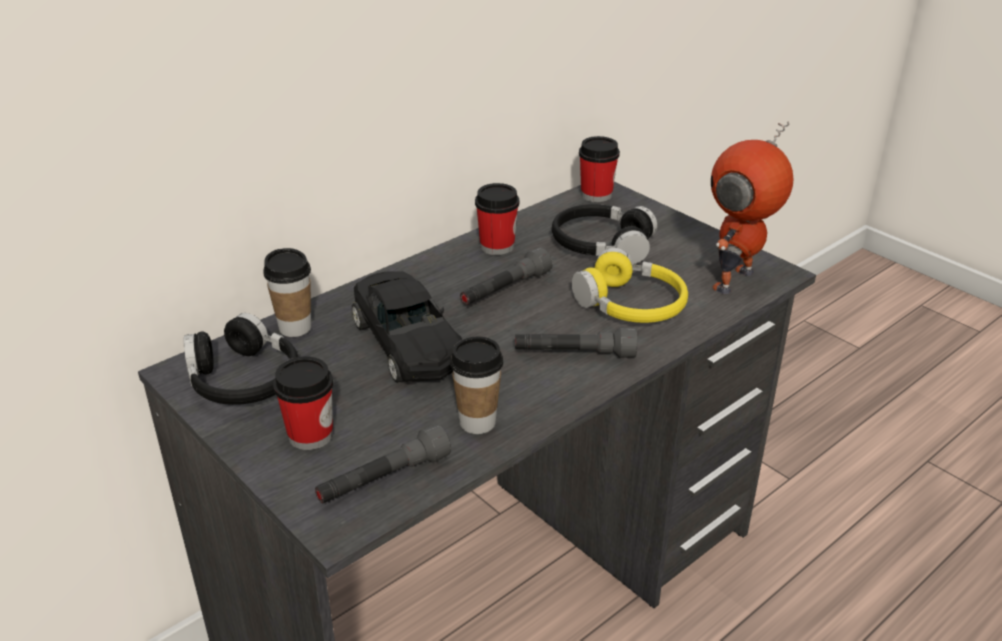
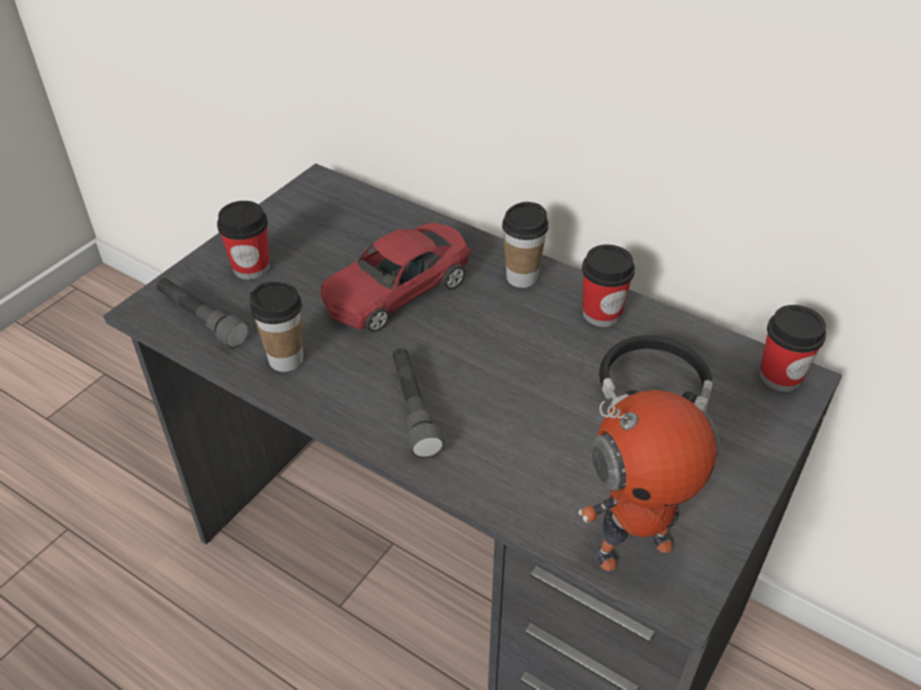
camera: 75 degrees right, 10 degrees up
black headphones [184,313,298,405] -> none
cup [263,248,311,337] -> cup moved to [502,202,548,288]
black toy car [352,271,463,383] -> red toy car [321,222,471,332]
grey flashlight [460,248,553,305] -> none
yellow headphones [572,248,688,323] -> none
toy robot [711,121,793,294] -> toy robot turned 135 degrees clockwise [578,390,719,571]

